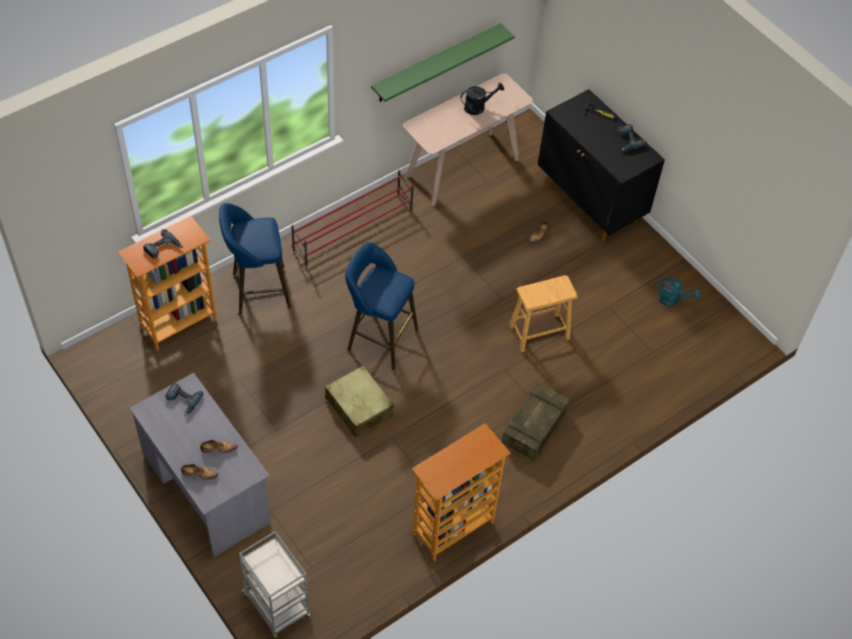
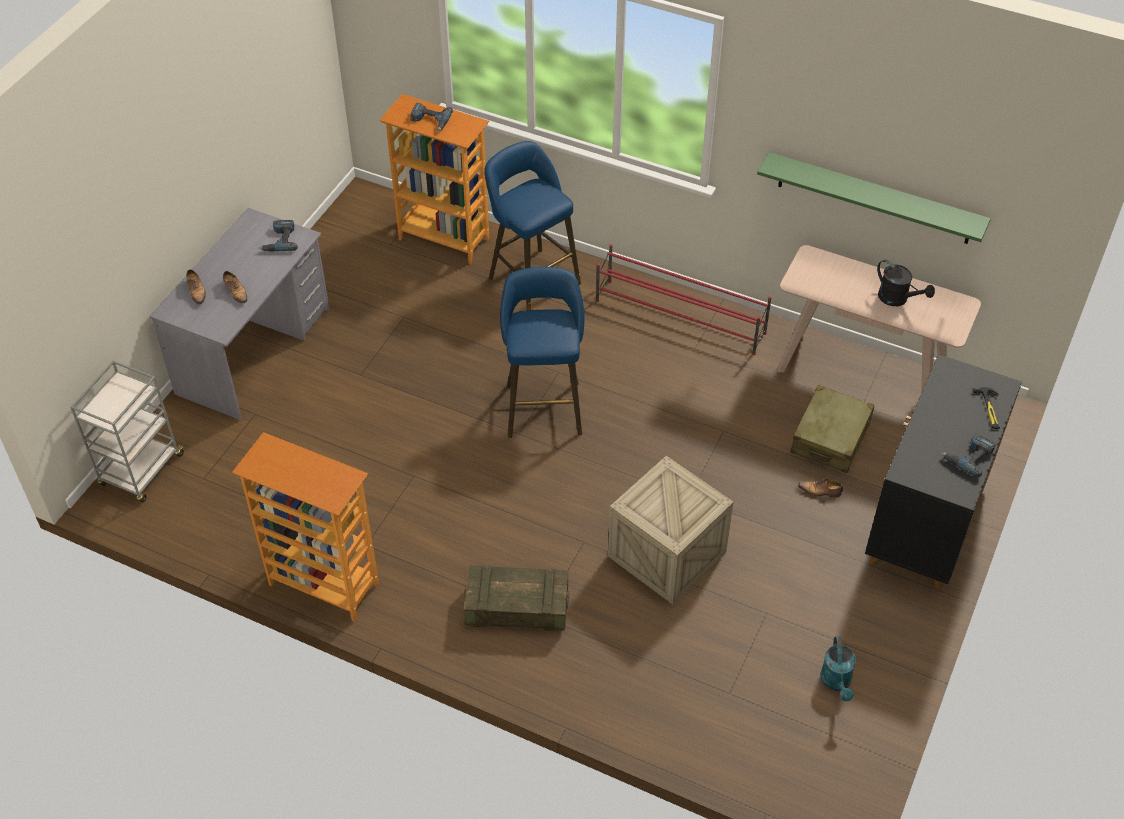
camera: 65 degrees right, 5 degrees down
beige suitcase [325,366,394,437] -> beige suitcase moved to [790,385,875,473]
brown stool [509,275,578,352] -> crate [608,456,733,605]

